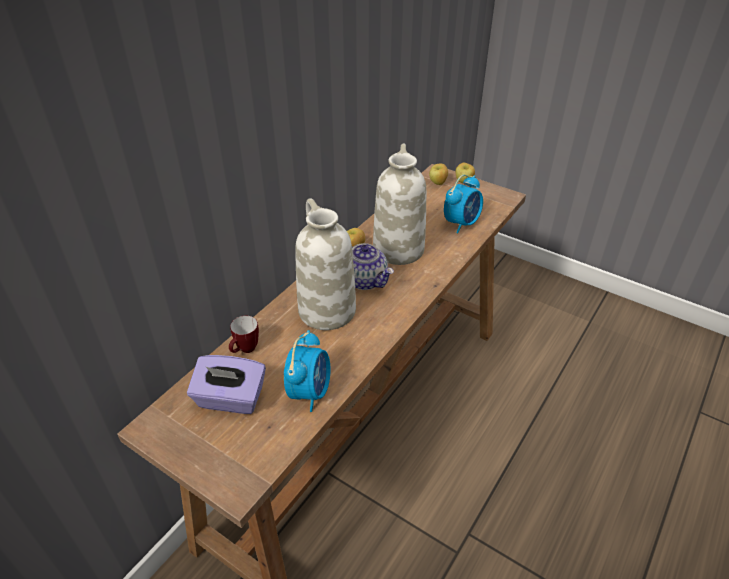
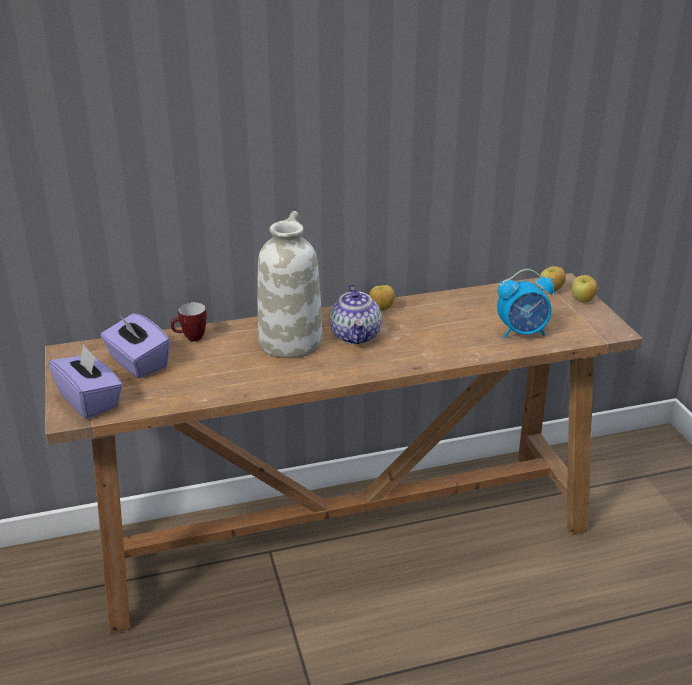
camera: 40 degrees right, 10 degrees down
alarm clock [284,330,331,412] -> none
white vase [373,143,426,265] -> none
none -> purple tissue box [49,344,123,419]

